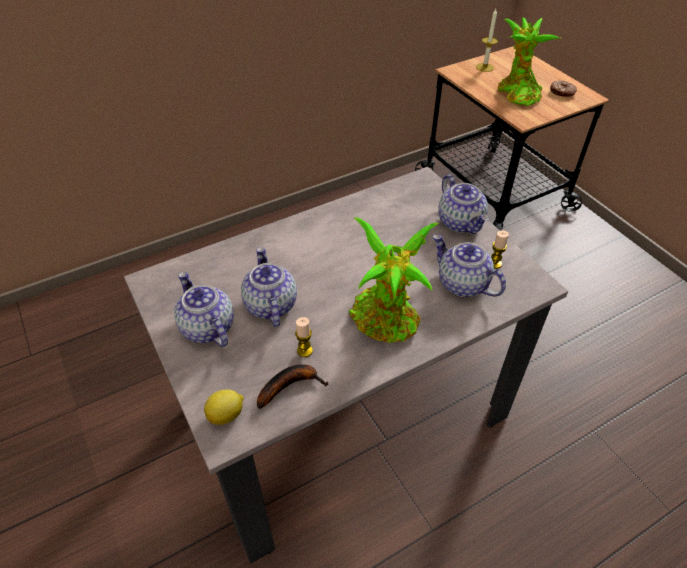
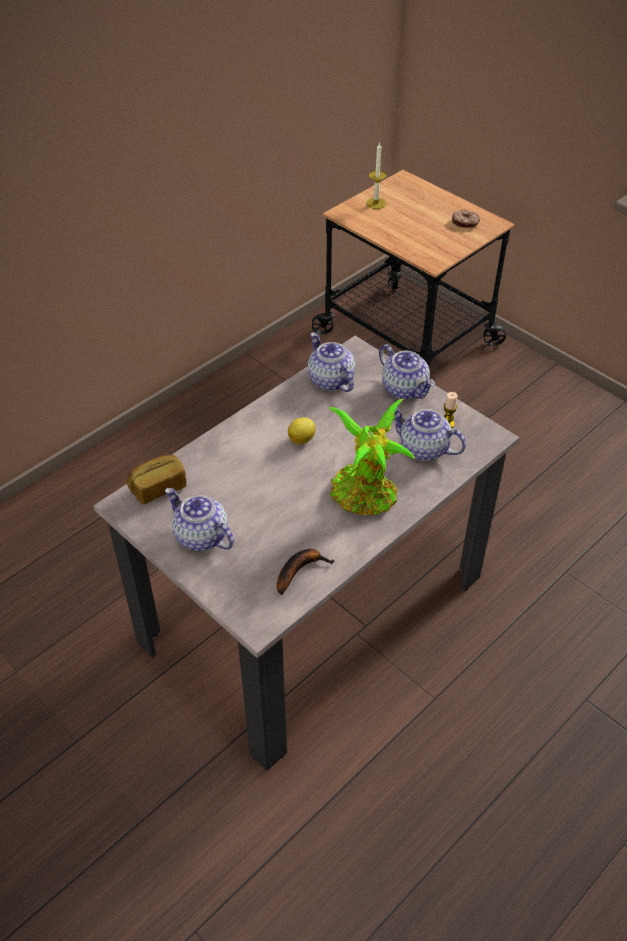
camera: 15 degrees left, 0 degrees up
lemon [204,389,244,425] -> lemon moved to [288,417,316,445]
teapot [241,247,297,327] -> teapot moved to [308,333,355,392]
candle [295,317,313,357] -> none
potted plant [498,18,560,106] -> none
none -> bread [127,455,187,504]

